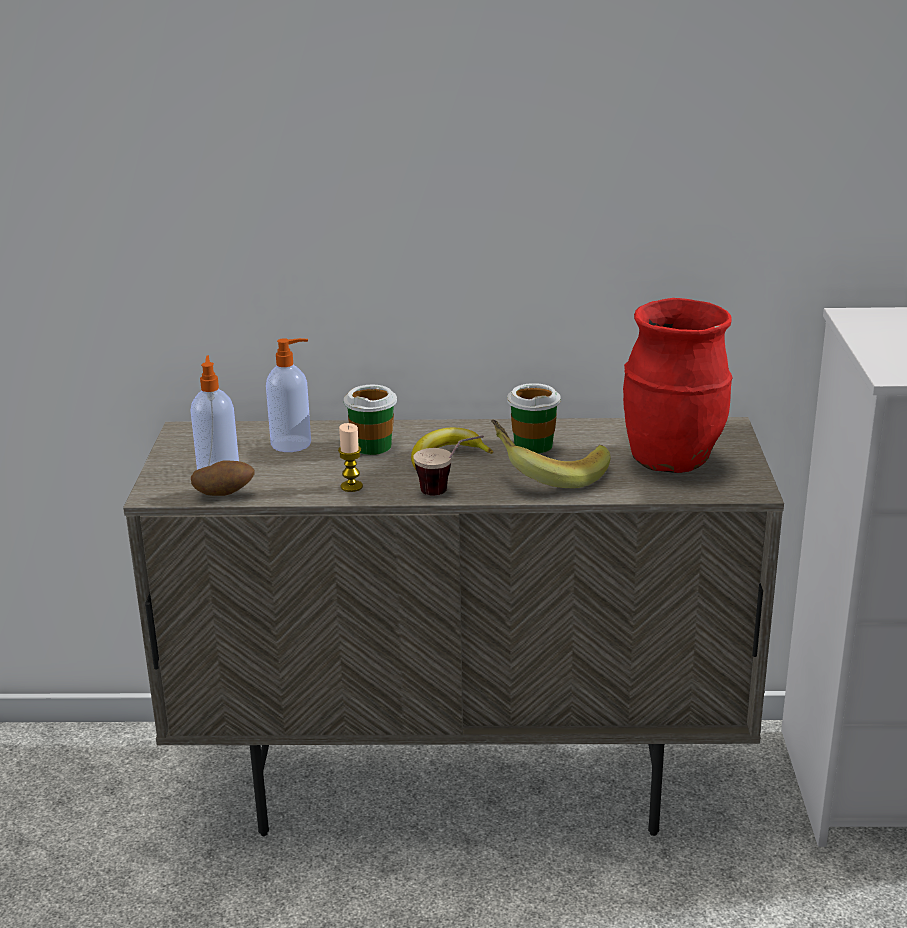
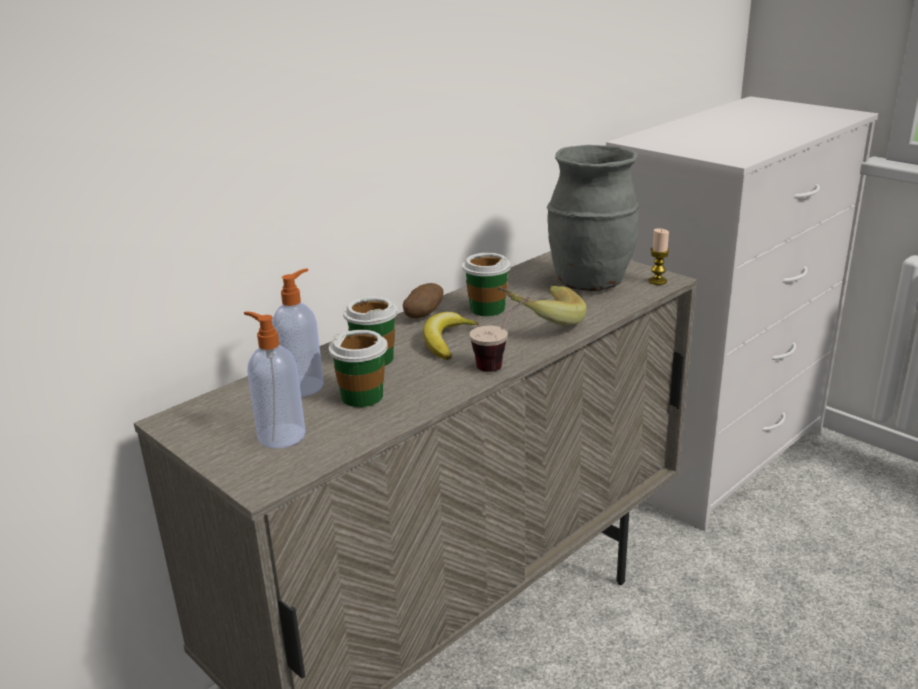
camera: 45 degrees left, 0 degrees up
potato [191,461,254,496] -> potato moved to [403,283,443,319]
candle [338,423,363,492] -> candle moved to [649,228,670,285]
red vase [623,298,733,473] -> grey vase [547,145,639,291]
none -> cup [329,330,388,407]

